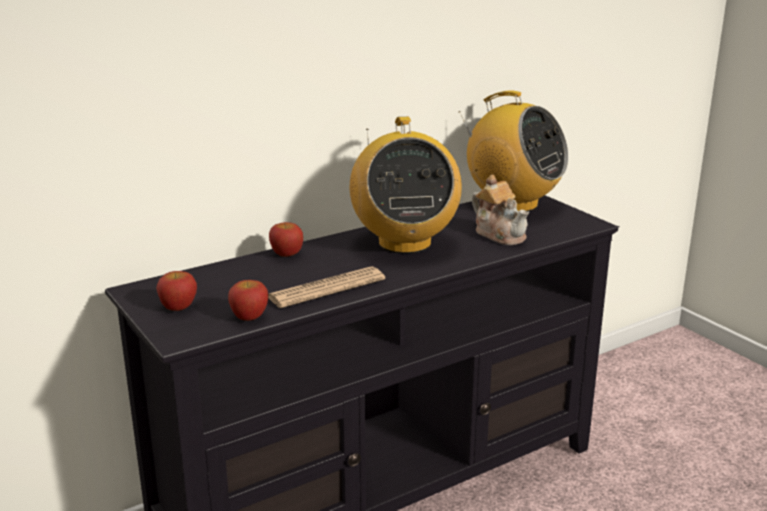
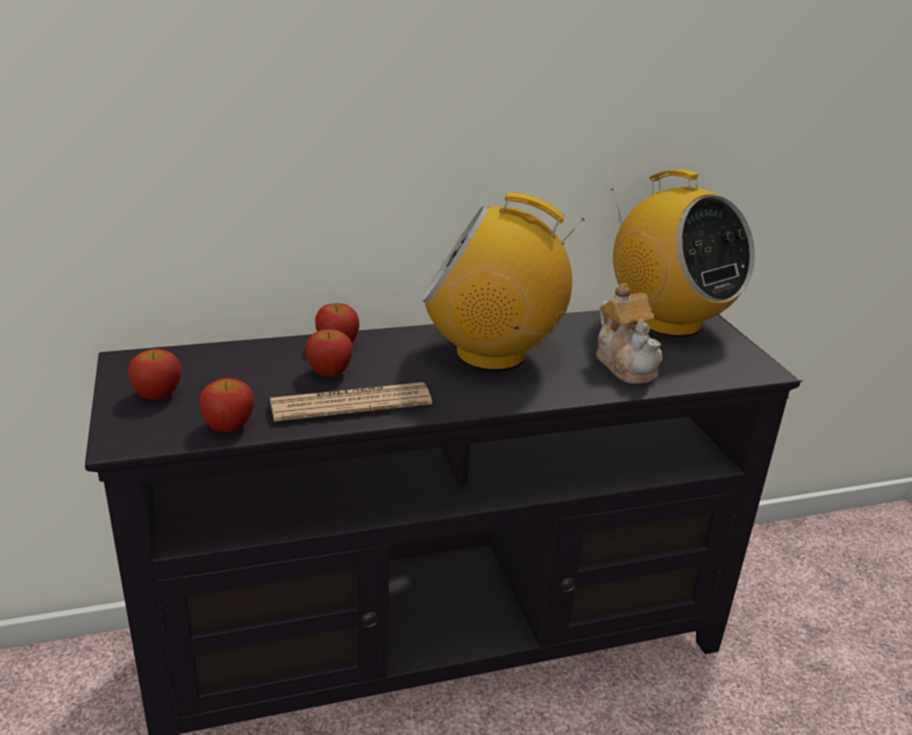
camera: 15 degrees right, 5 degrees up
radio [350,117,462,254] -> radio turned 90 degrees clockwise [422,192,585,371]
none -> apple [305,329,353,377]

